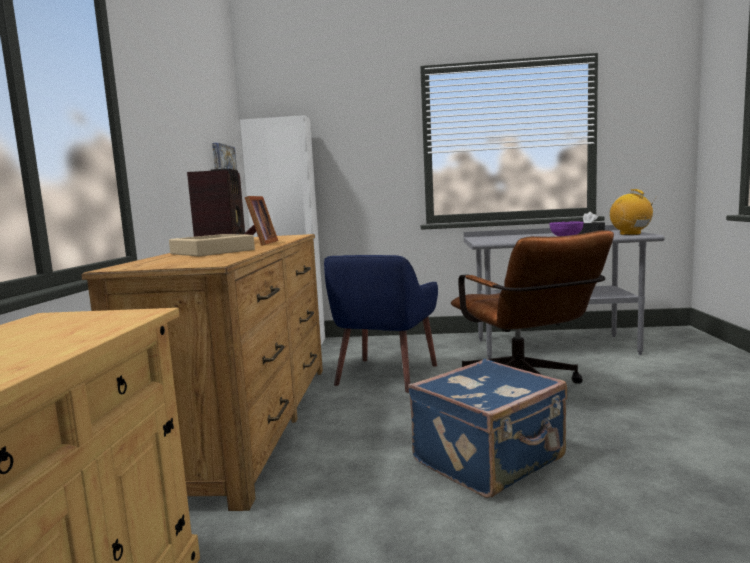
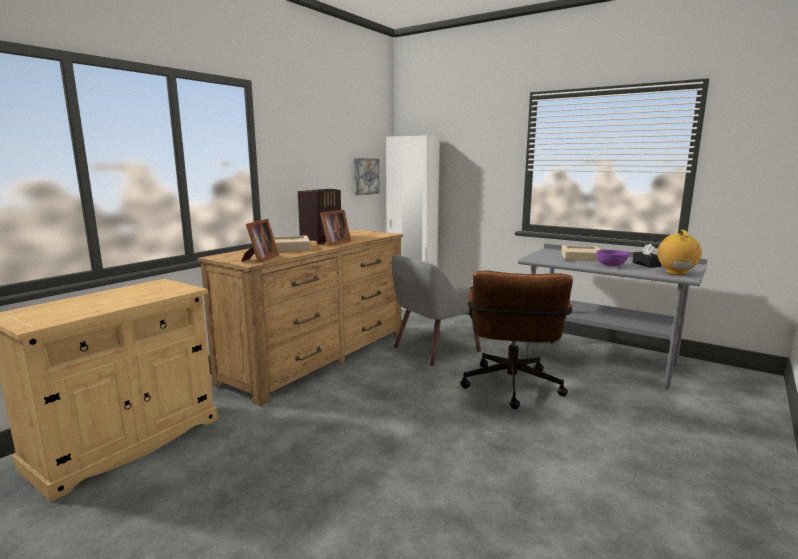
camera: 30 degrees right, 5 degrees up
blue armchair [324,255,438,393] -> grey armchair [392,255,481,366]
blue suitcase [408,359,567,498] -> none
none -> picture frame [241,219,279,263]
none -> beige tray [561,245,601,262]

